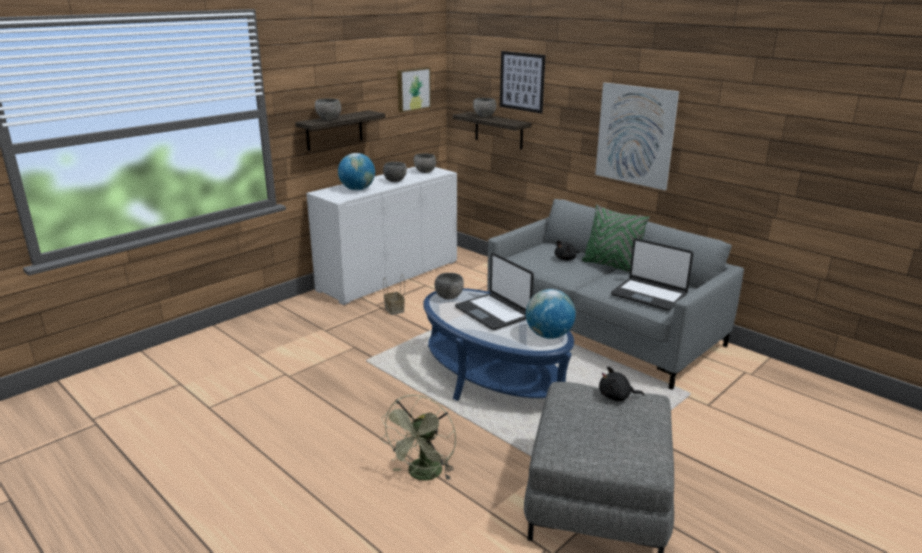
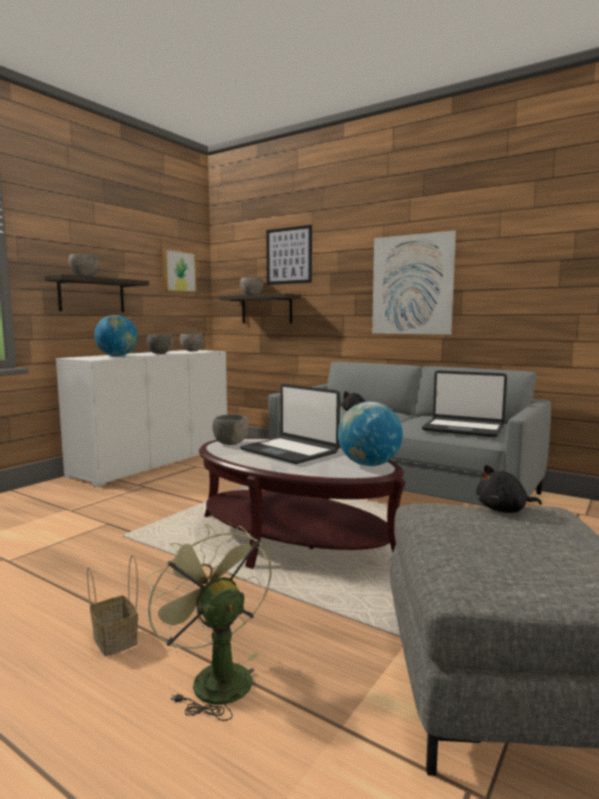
camera: 10 degrees left, 15 degrees down
green fan [380,395,456,481] -> green fan turned 135 degrees clockwise [145,524,271,721]
basket [383,274,405,315] -> basket moved to [87,555,138,656]
blue coffee table [423,288,574,401] -> brown coffee table [199,437,405,569]
green pillow [581,204,650,273] -> none

